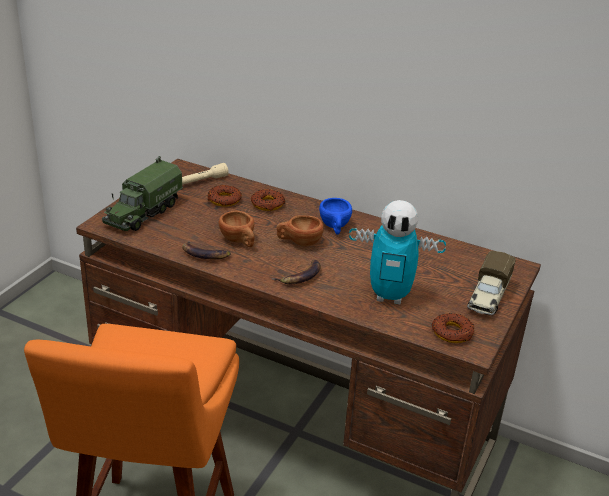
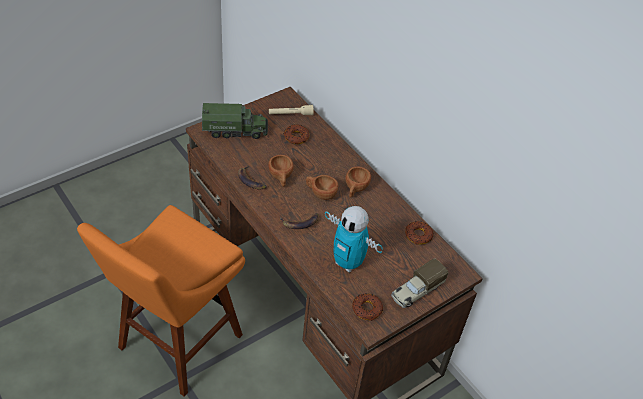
camera: 25 degrees right, 15 degrees up
toy truck [102,156,183,231] -> toy truck turned 150 degrees counterclockwise [202,103,268,139]
donut [251,189,285,211] -> donut moved to [405,221,433,245]
blue cup [319,198,352,235] -> brown cup [345,167,371,198]

